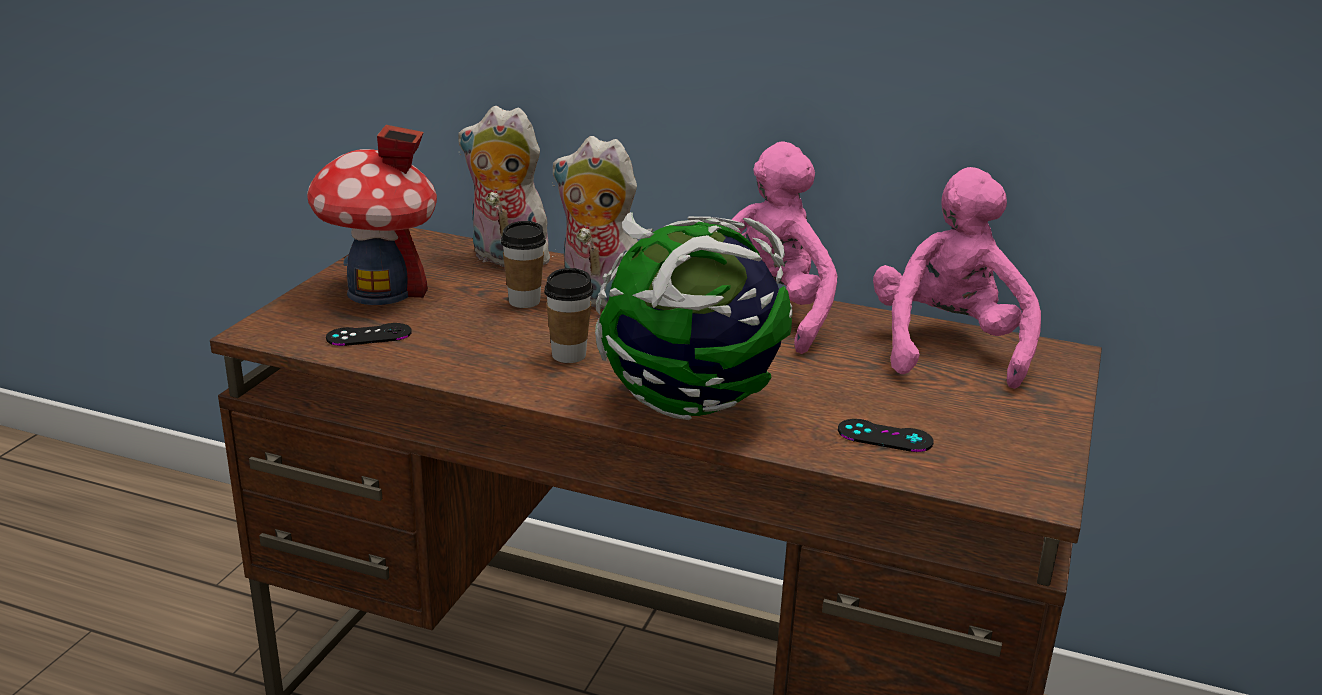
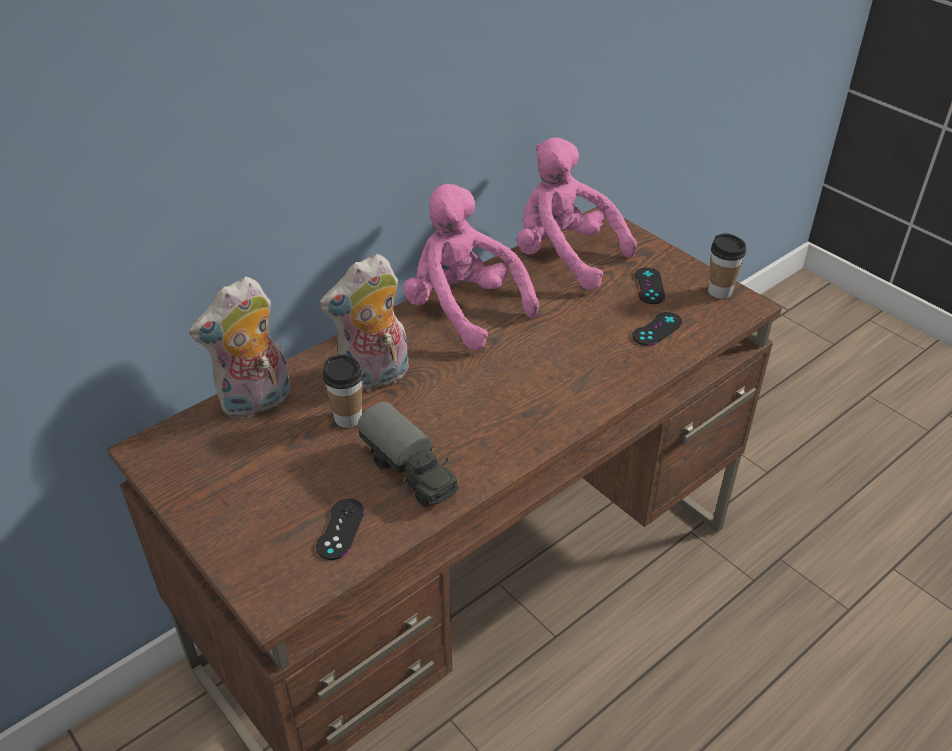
camera: 60 degrees left, 15 degrees up
toy house [307,125,437,305] -> none
cup [544,268,593,363] -> cup moved to [708,233,746,299]
globe [595,212,793,420] -> none
none -> toy truck [358,402,459,507]
none -> black game controller [635,268,665,304]

